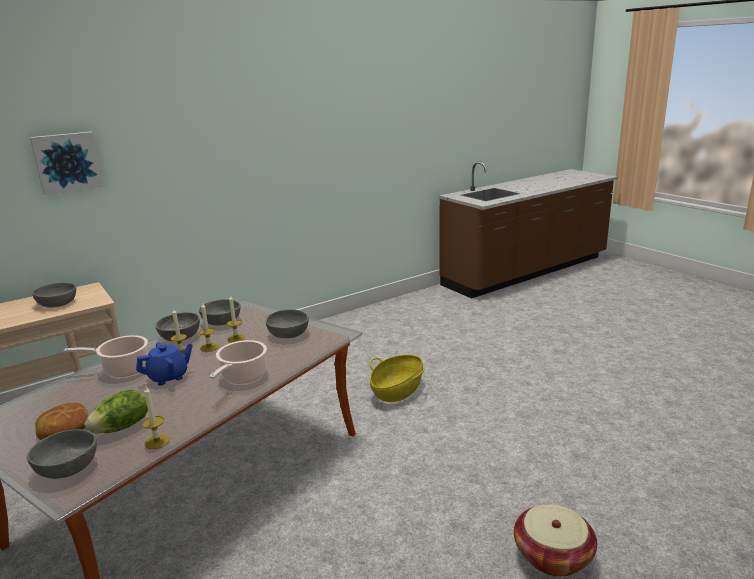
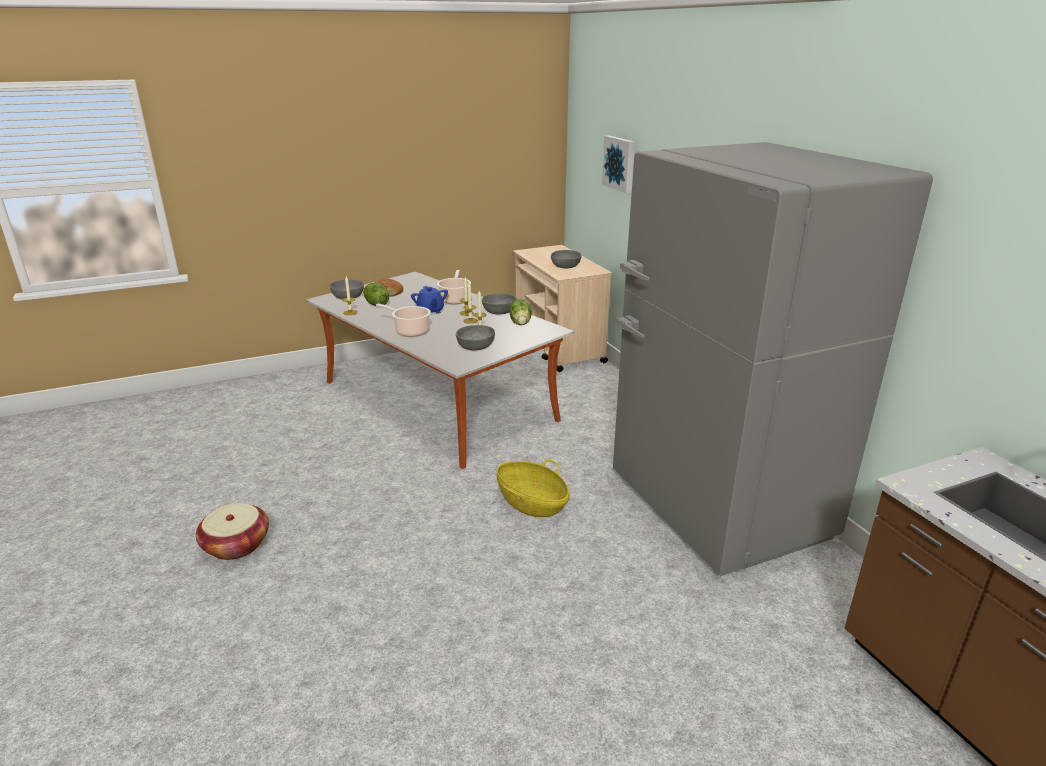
camera: 100 degrees right, 5 degrees up
grey bowl [199,299,241,325] -> lettuce [509,299,532,325]
none -> grey fridge [613,142,933,576]

